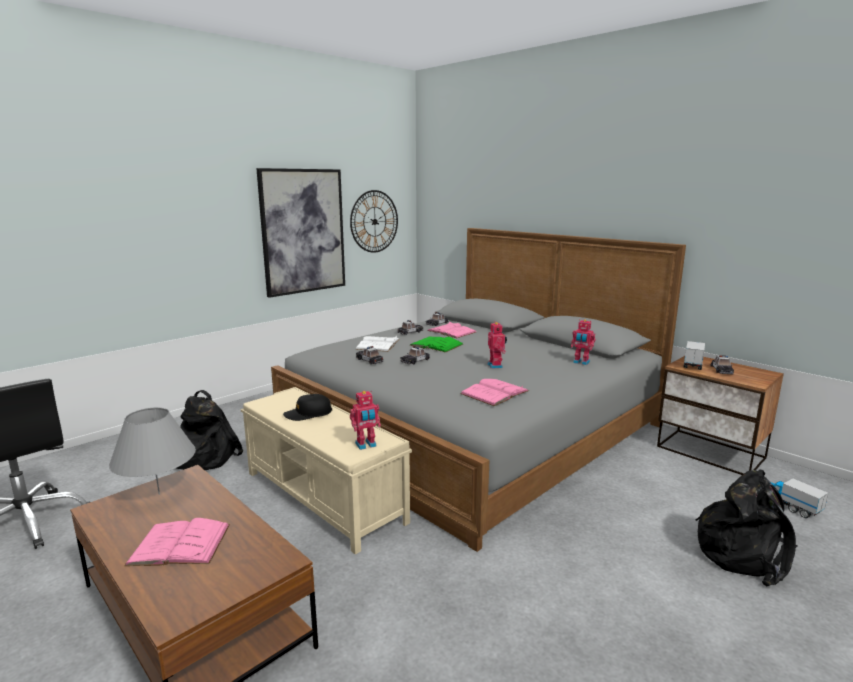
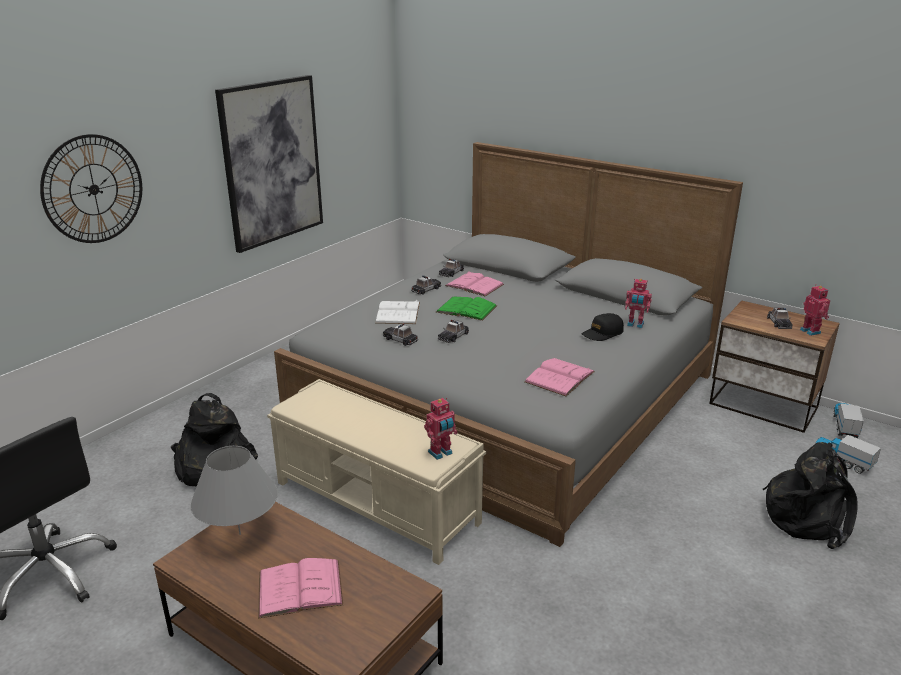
camera: 10 degrees left, 10 degrees up
black cap [283,394,332,421] -> black cap moved to [582,313,624,341]
wall clock [350,190,398,253] -> wall clock moved to [40,134,142,243]
toy robot [487,321,507,369] -> toy robot moved to [800,284,830,336]
toy truck [684,341,705,370] -> toy truck moved to [833,403,864,438]

